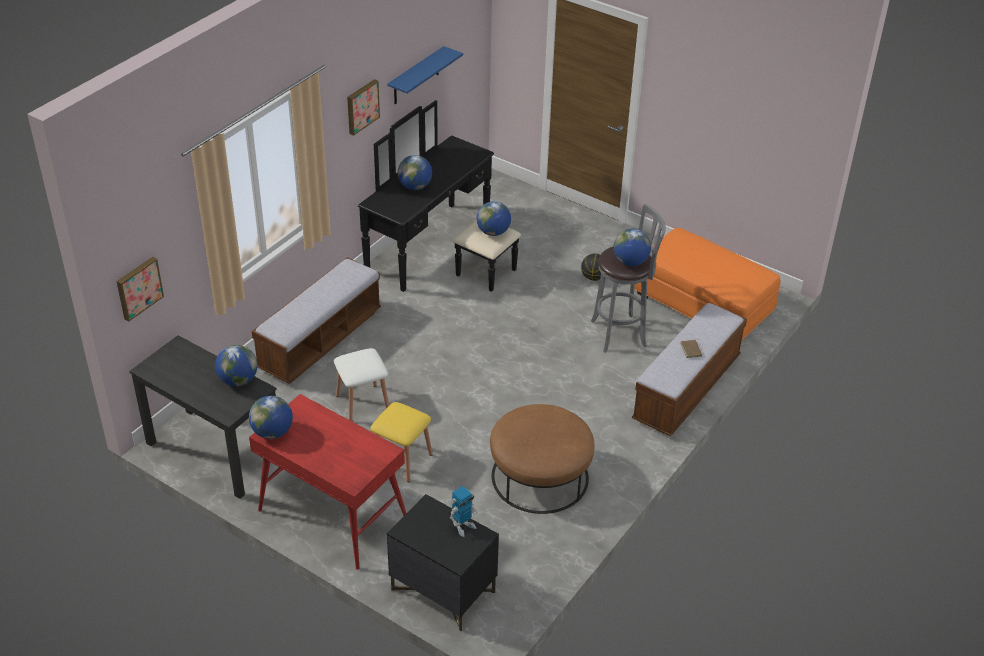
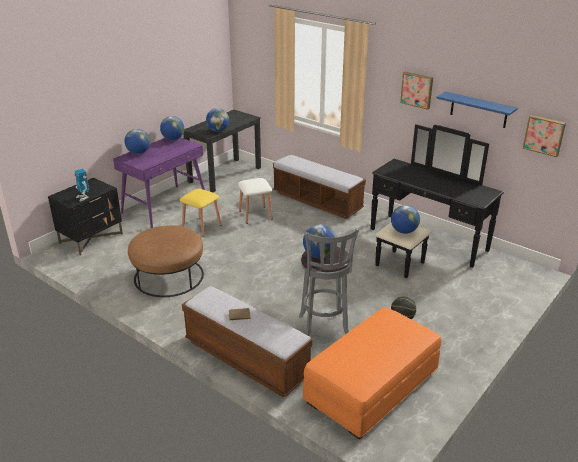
camera: 95 degrees right, 10 degrees down
picture [116,257,164,322] -> picture moved to [523,115,566,157]
red desk [249,394,406,570] -> purple desk [113,138,205,228]
globe [398,155,432,190] -> globe moved to [124,129,150,154]

